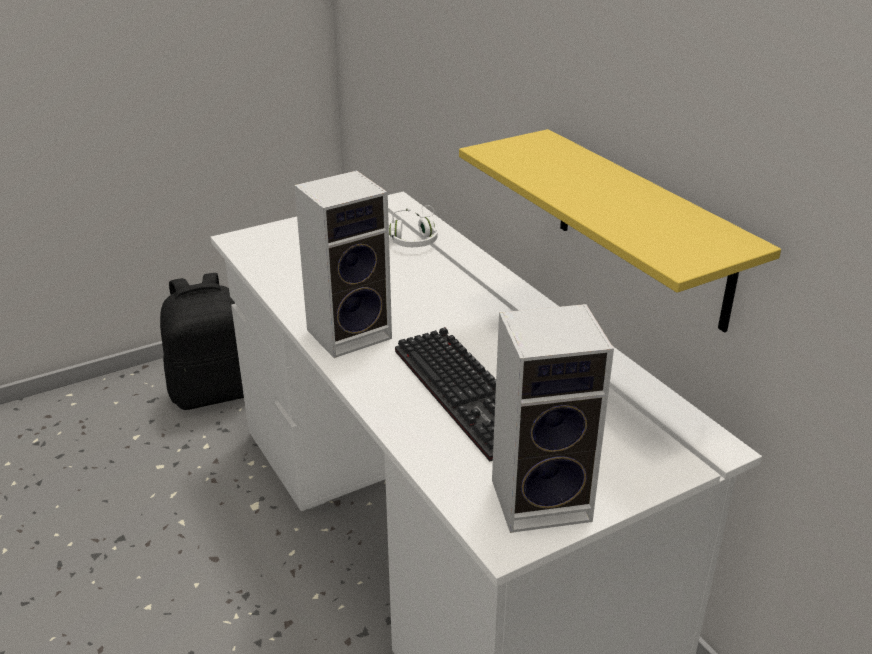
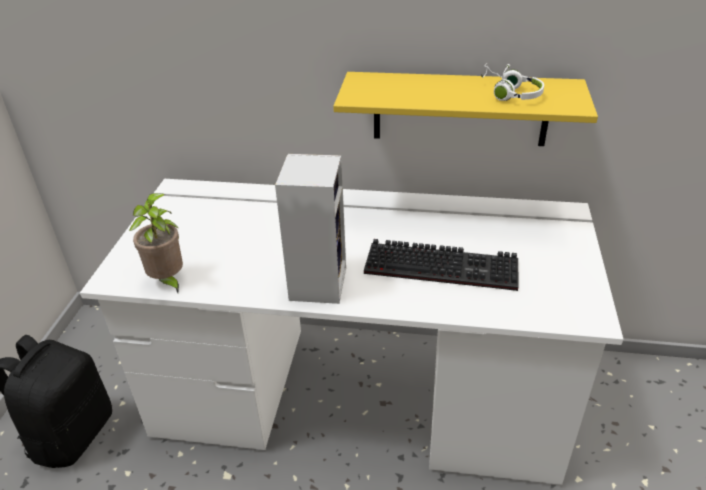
camera: 50 degrees left, 5 degrees up
white headphones [389,206,437,247] -> white headphones moved to [481,63,544,101]
speaker [492,304,614,533] -> none
none -> potted plant [129,193,183,293]

